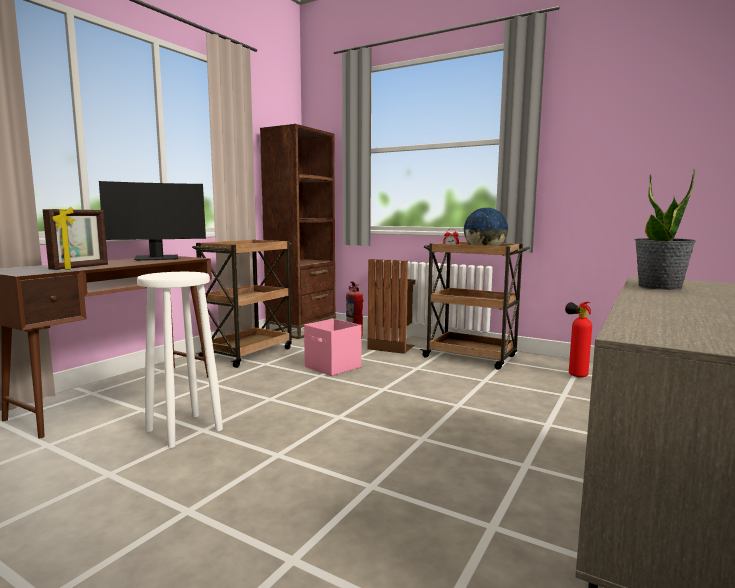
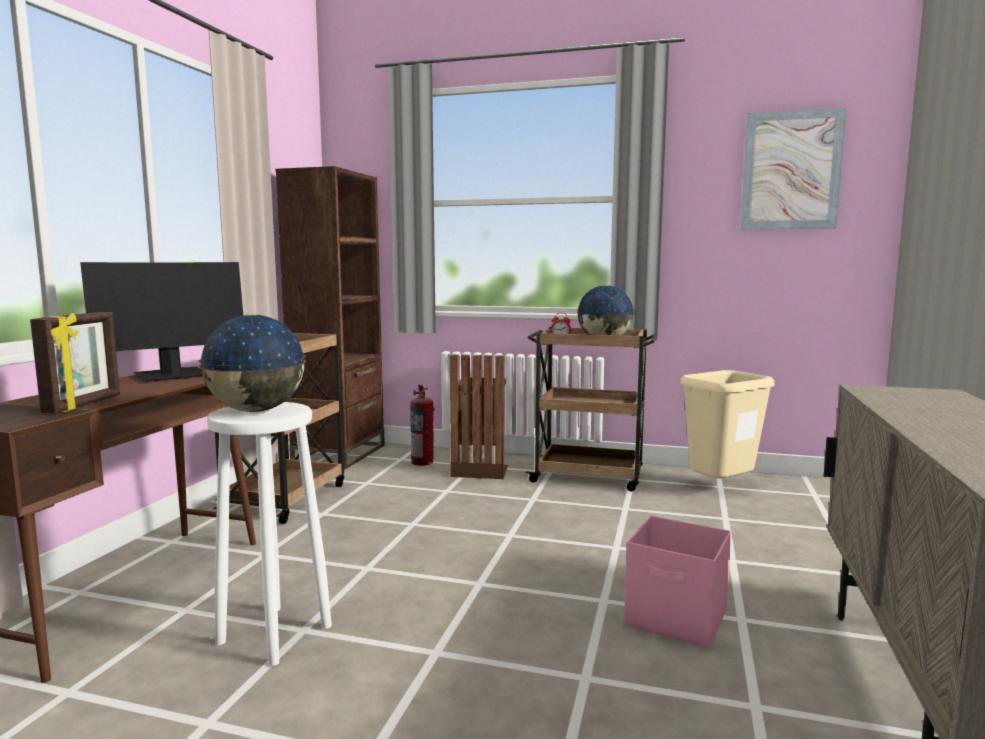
camera: 15 degrees left, 0 degrees up
pink storage box [304,319,361,376] -> pink storage box moved to [624,516,731,648]
fire extinguisher [565,302,592,377] -> beige trash can [680,370,774,478]
potted plant [634,169,696,290] -> none
none -> globe [198,315,306,412]
none -> picture [741,108,846,230]

